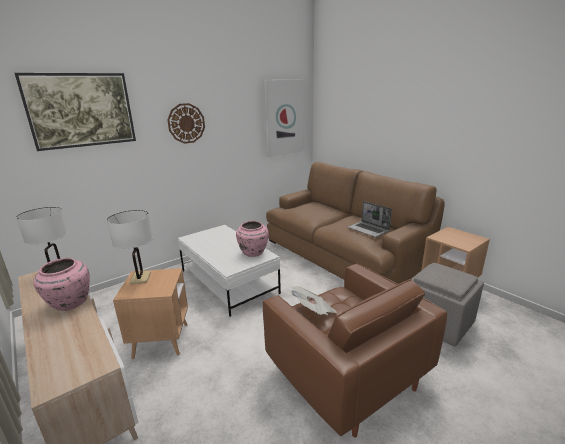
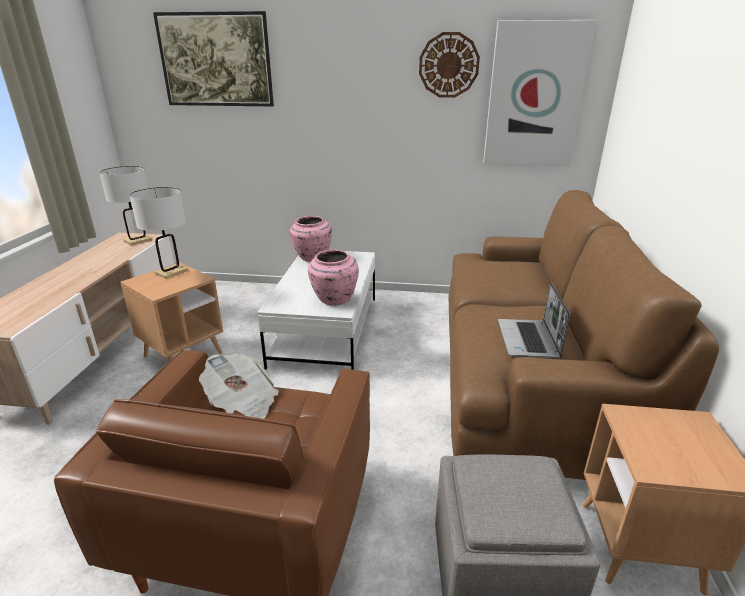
camera: 45 degrees right, 5 degrees up
pink vase [33,258,90,311] -> pink vase moved to [290,216,332,262]
wall clock [167,103,205,144] -> wall clock moved to [419,32,480,98]

